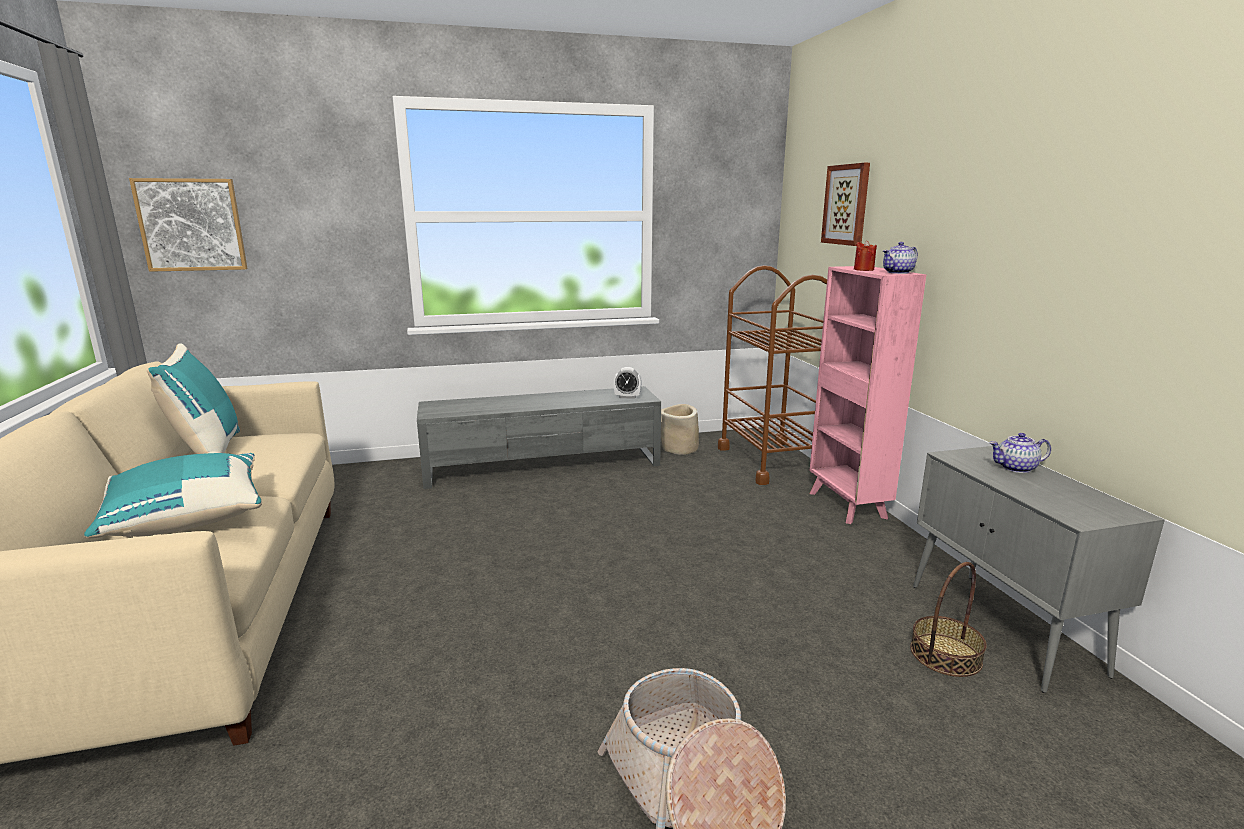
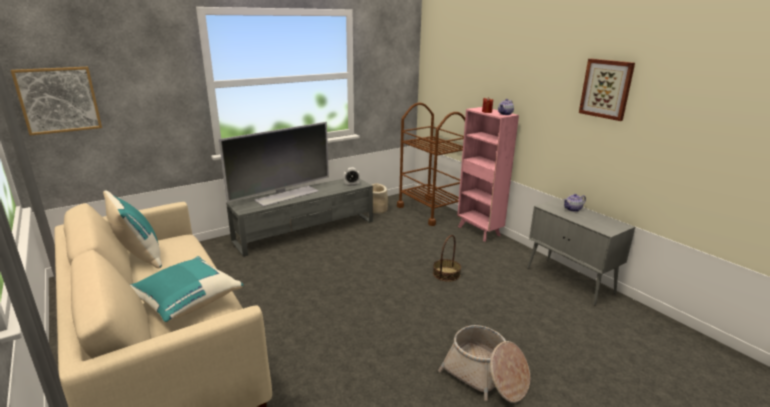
camera: 20 degrees left, 5 degrees up
picture [821,163,870,246] -> picture moved to [579,59,635,121]
basket [910,562,987,677] -> basket moved to [433,235,461,282]
none -> television [219,122,329,207]

